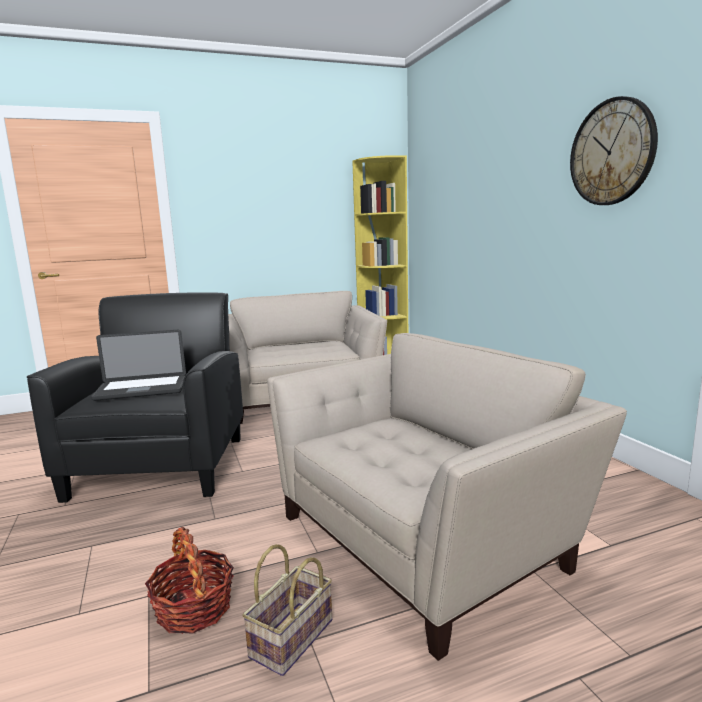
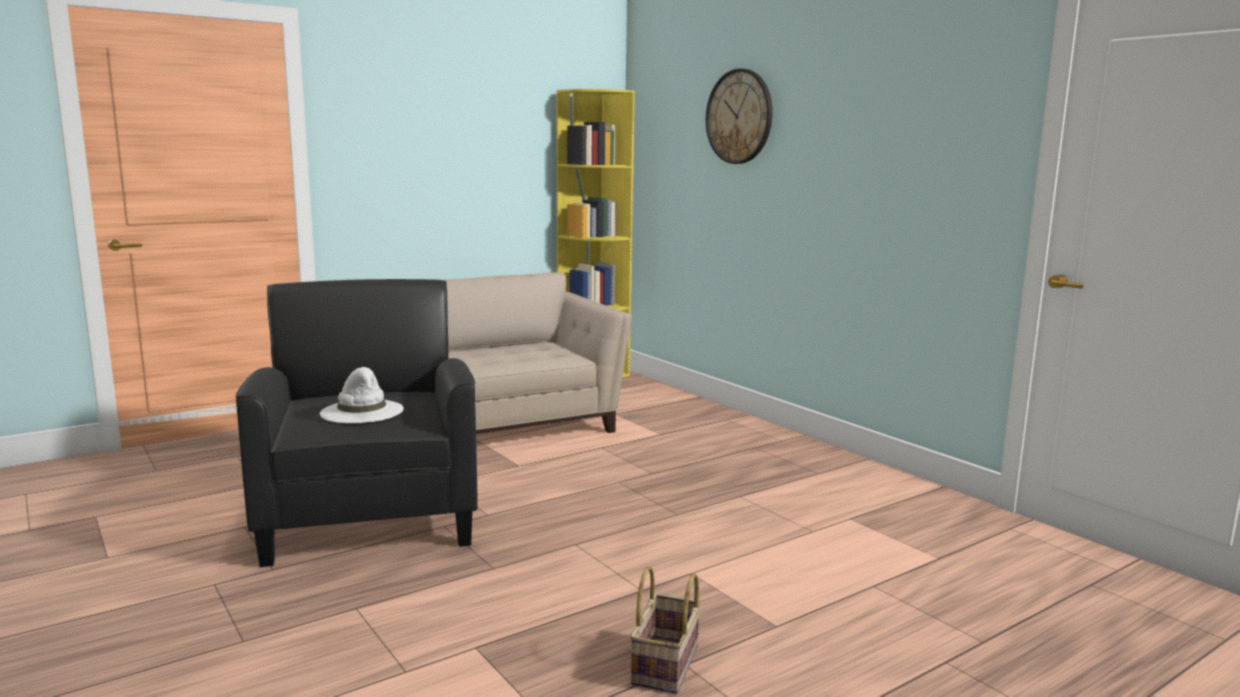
camera: 15 degrees left, 0 degrees up
laptop [91,330,186,401] -> white hat [320,367,404,423]
basket [145,527,234,634] -> none
beige armchair [267,333,627,661] -> none
wall clock [570,96,658,205] -> wall clock moved to [706,69,773,164]

